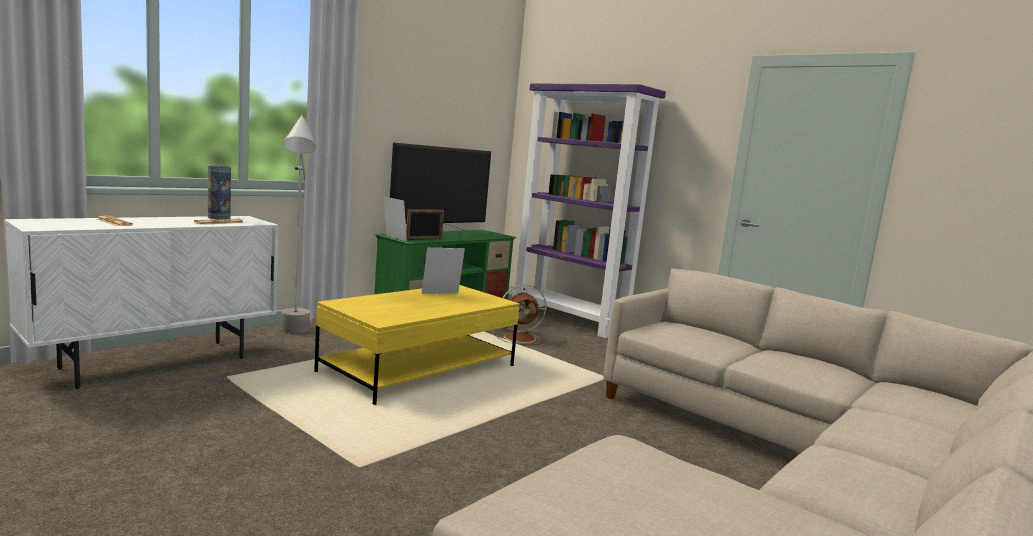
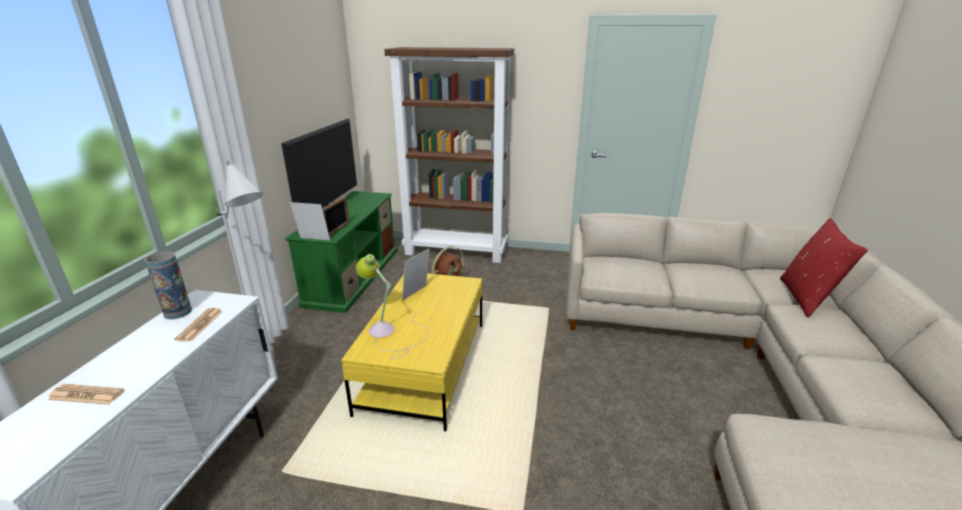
camera: 30 degrees left, 15 degrees up
purple bookcase [512,83,666,338] -> brown bookcase [384,47,514,263]
none -> table lamp [356,254,428,359]
none -> red pillow [780,218,868,317]

